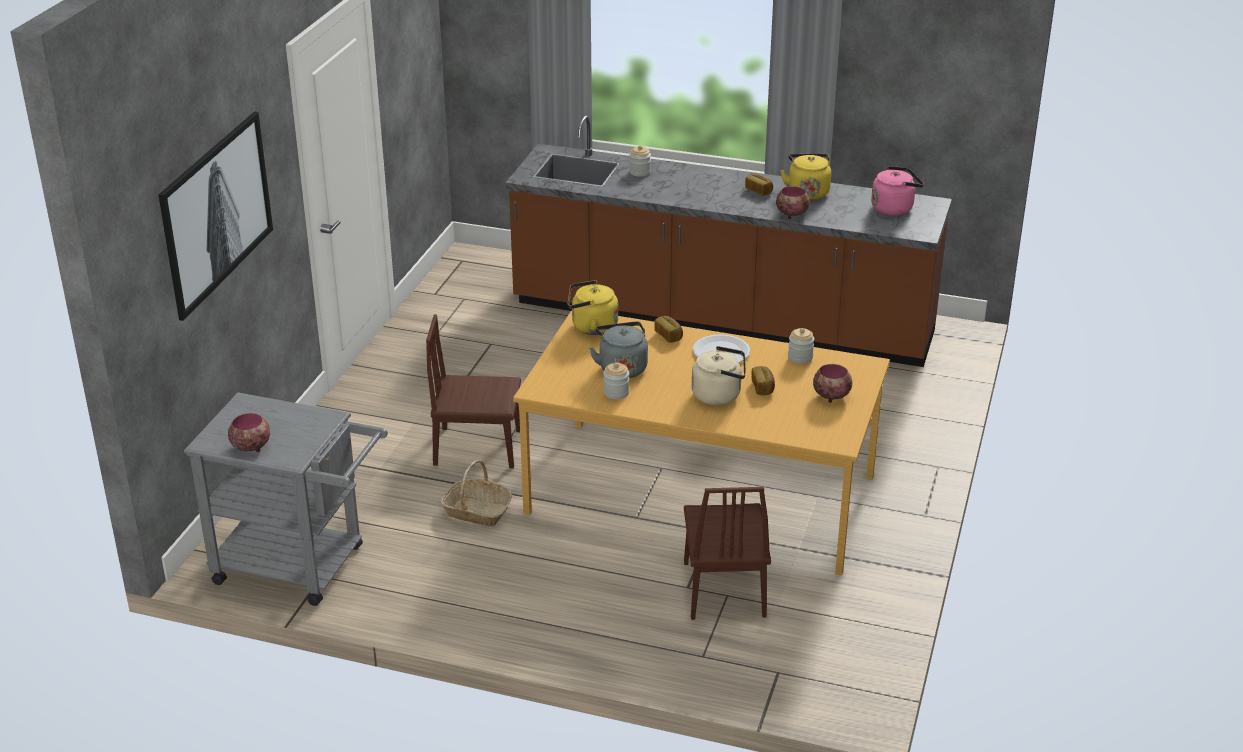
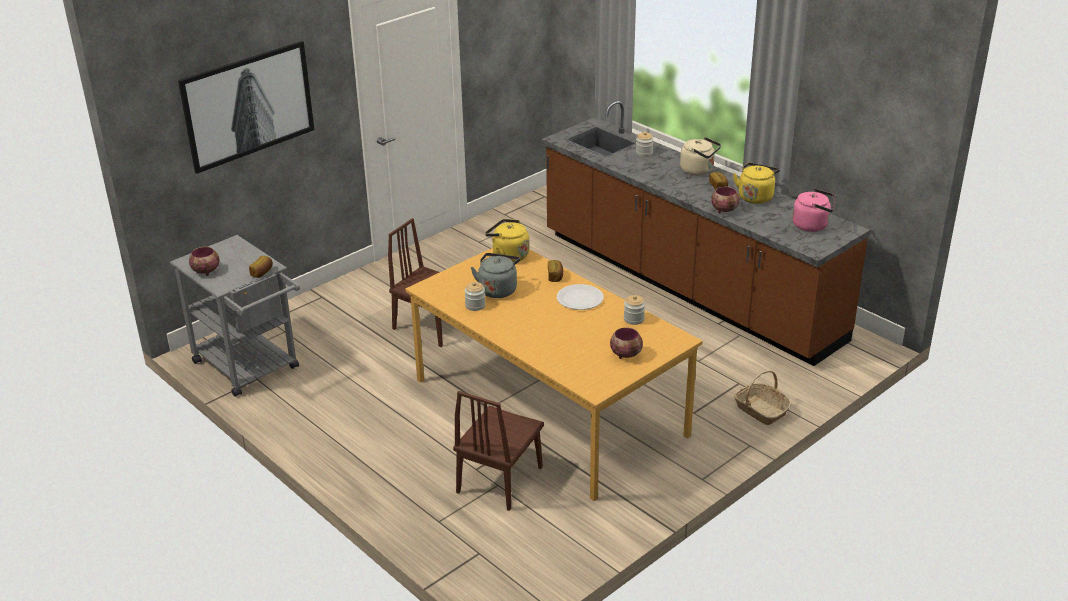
camera: 30 degrees right, 0 degrees up
basket [441,460,512,527] -> basket moved to [734,370,792,425]
beige kettle [692,346,746,405] -> beige kettle moved to [680,137,721,175]
bread [751,366,775,395] -> bread moved to [249,256,273,278]

